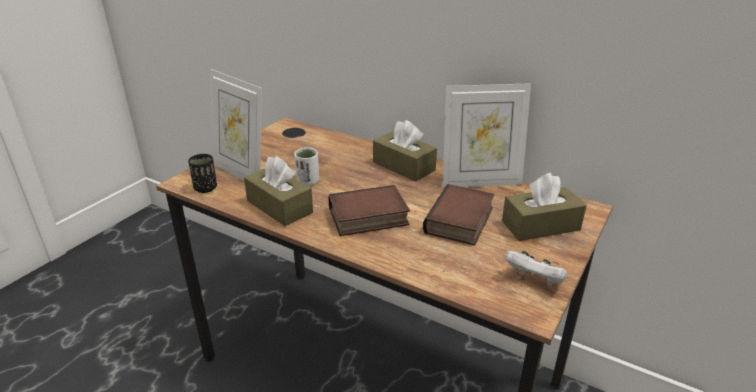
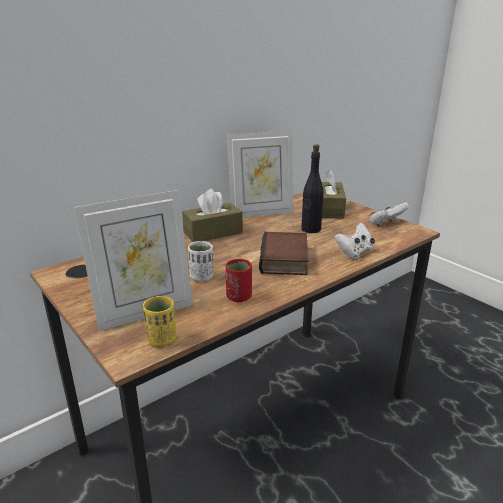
camera: 70 degrees left, 5 degrees down
black cup [188,154,217,193] -> yellow cup [143,296,176,347]
brown tissue box [244,156,313,226] -> red cup [225,259,252,302]
book [423,184,494,245] -> black bottle [301,144,324,233]
picture frame [443,83,531,188] -> picture frame turned 60 degrees clockwise [227,131,294,218]
none -> white game controller [335,223,375,259]

